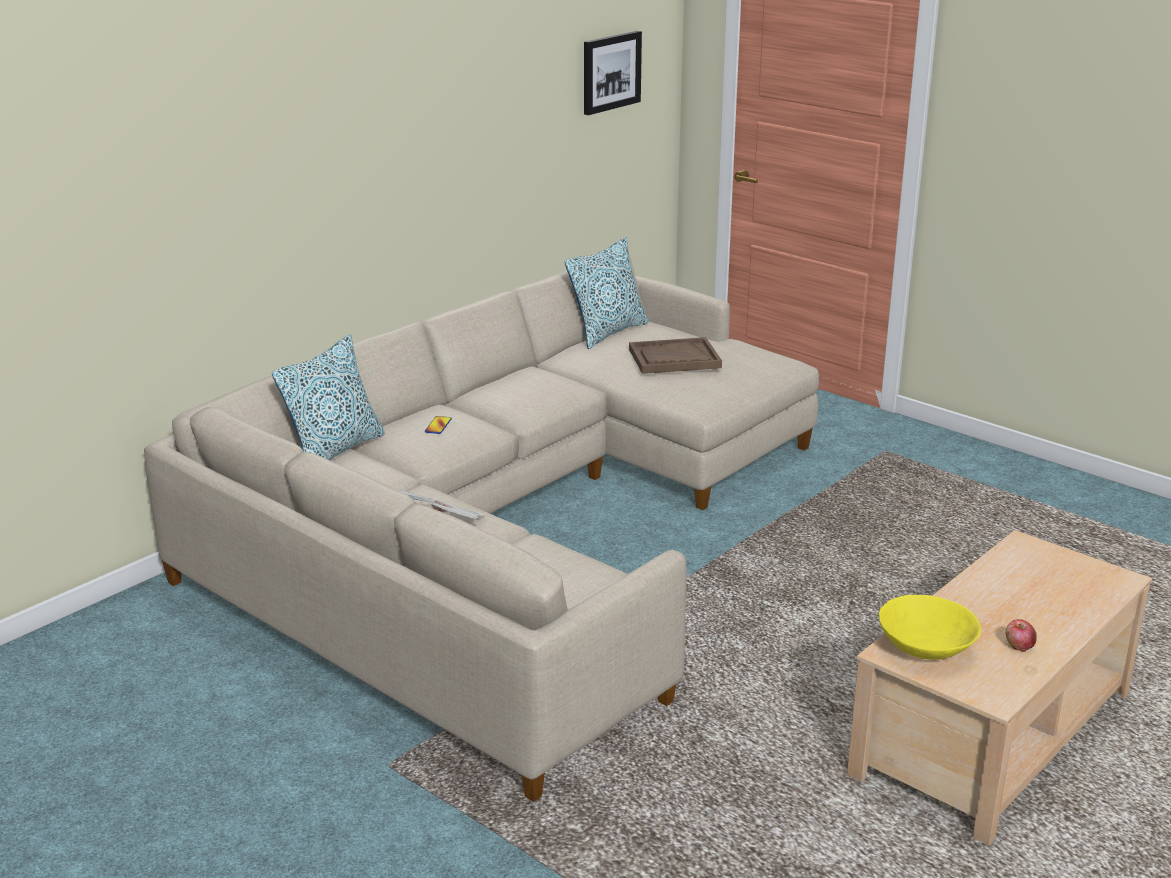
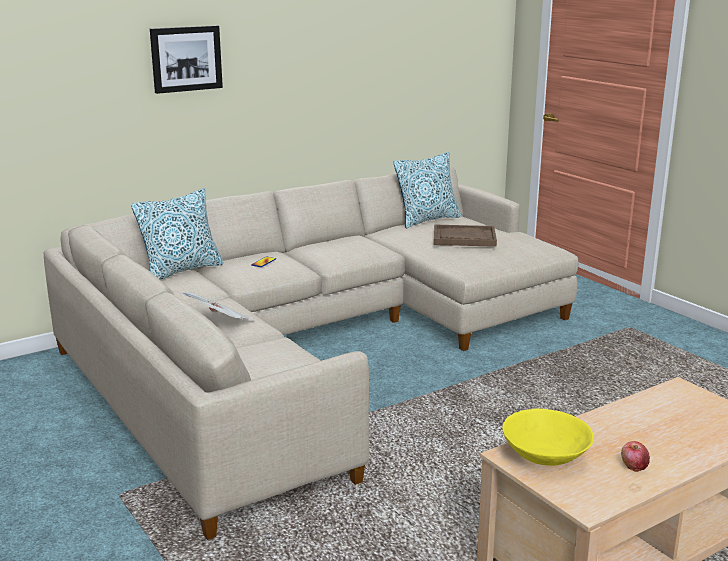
camera: 15 degrees right, 5 degrees down
picture [584,31,642,115] -> picture moved to [150,25,223,94]

